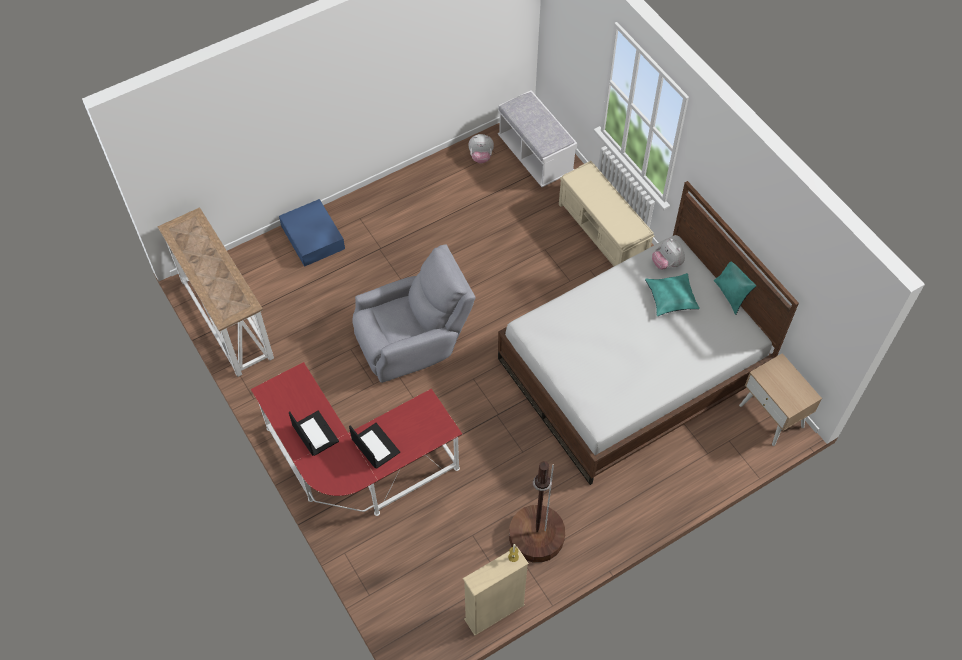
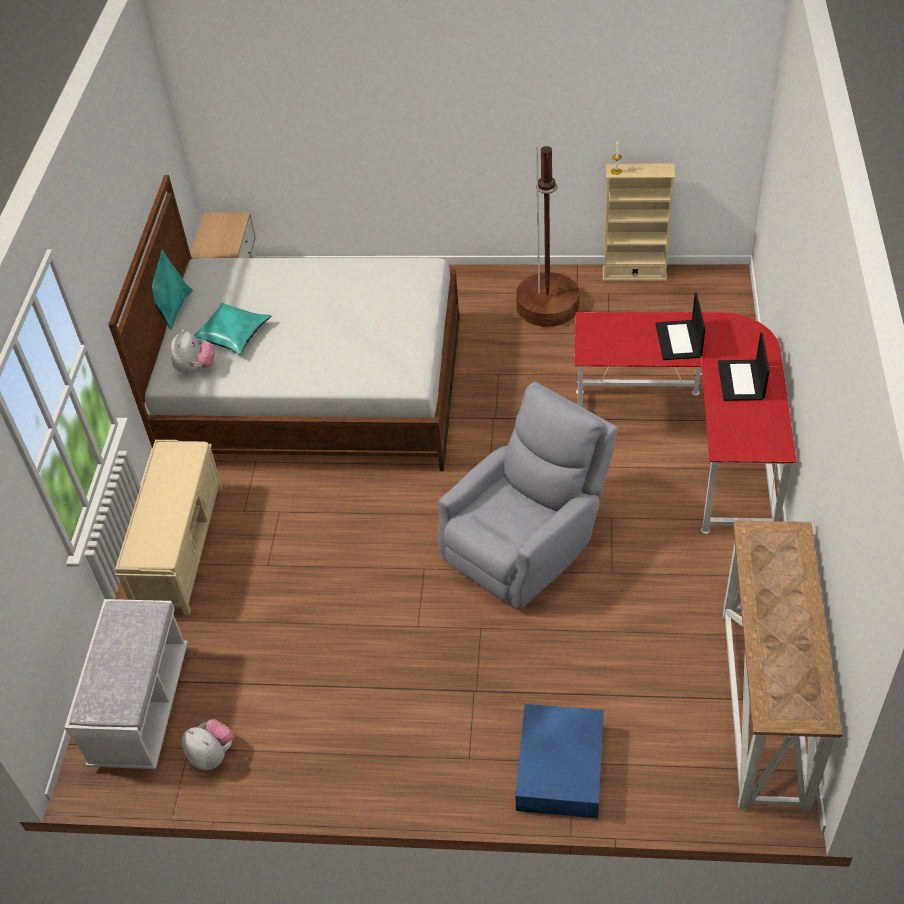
camera: 140 degrees left, 10 degrees down
grey armchair [352,244,476,383] -> grey armchair turned 120 degrees clockwise [437,382,618,609]

